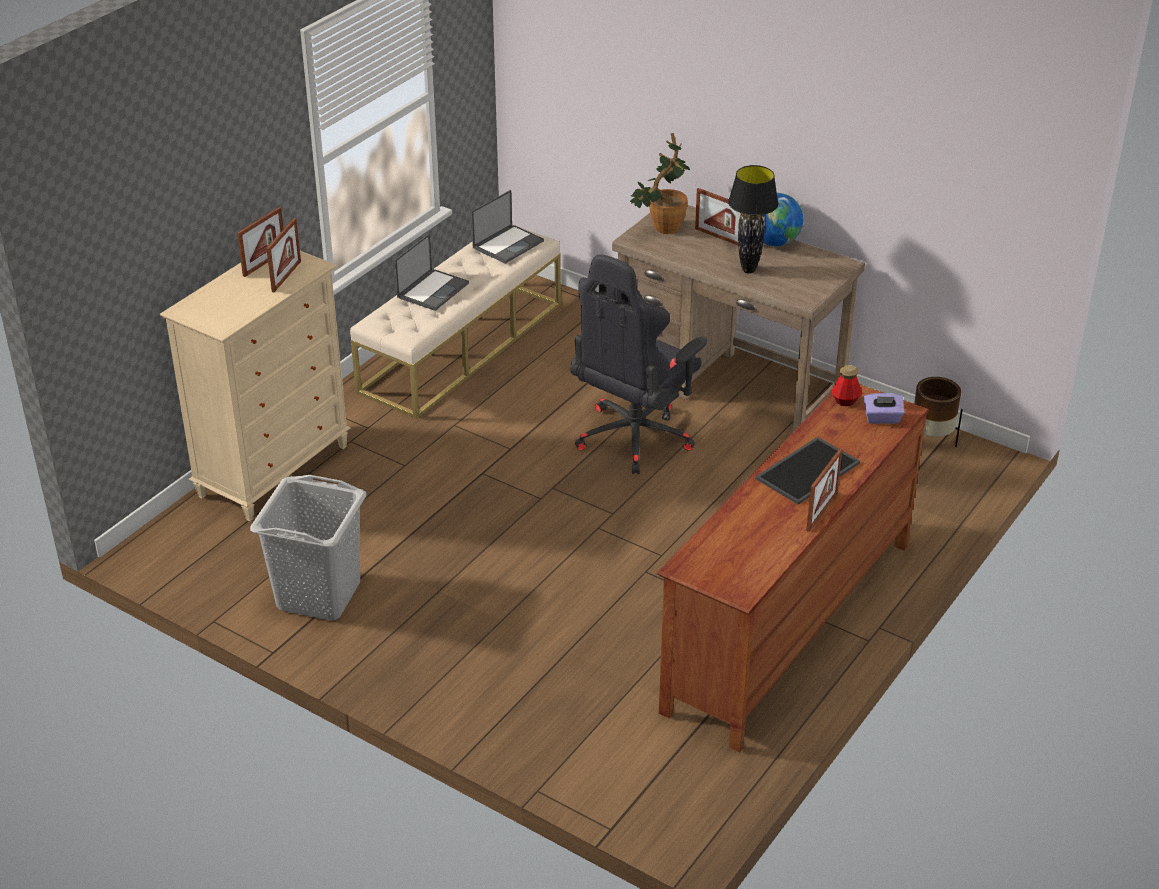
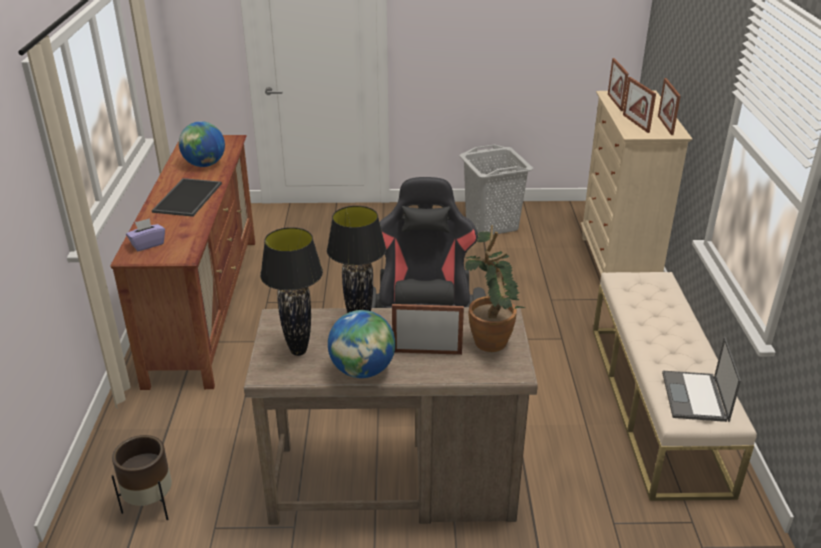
camera: 145 degrees right, 5 degrees down
laptop [394,233,469,311] -> none
picture frame [806,448,843,532] -> picture frame moved to [608,58,629,111]
bottle [832,365,863,406] -> none
none -> globe [179,121,225,167]
none -> black table lamp [260,227,323,356]

